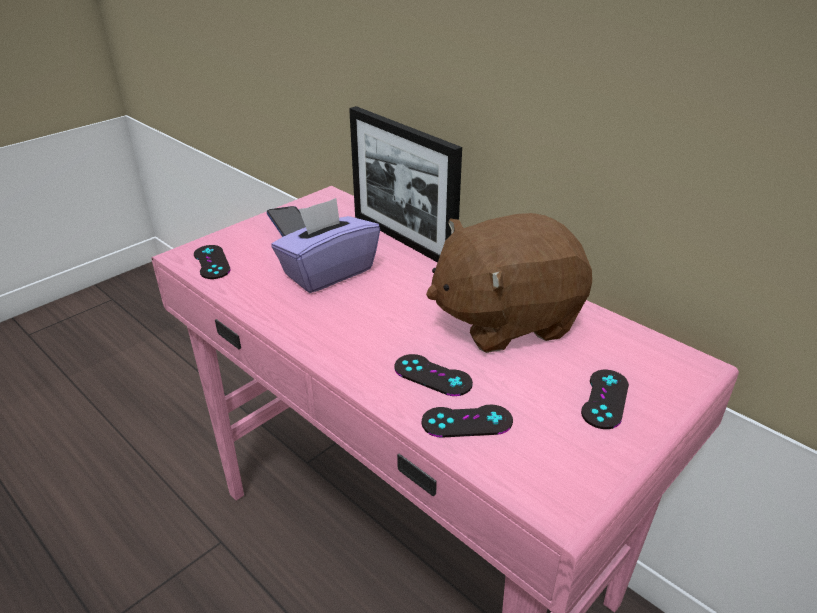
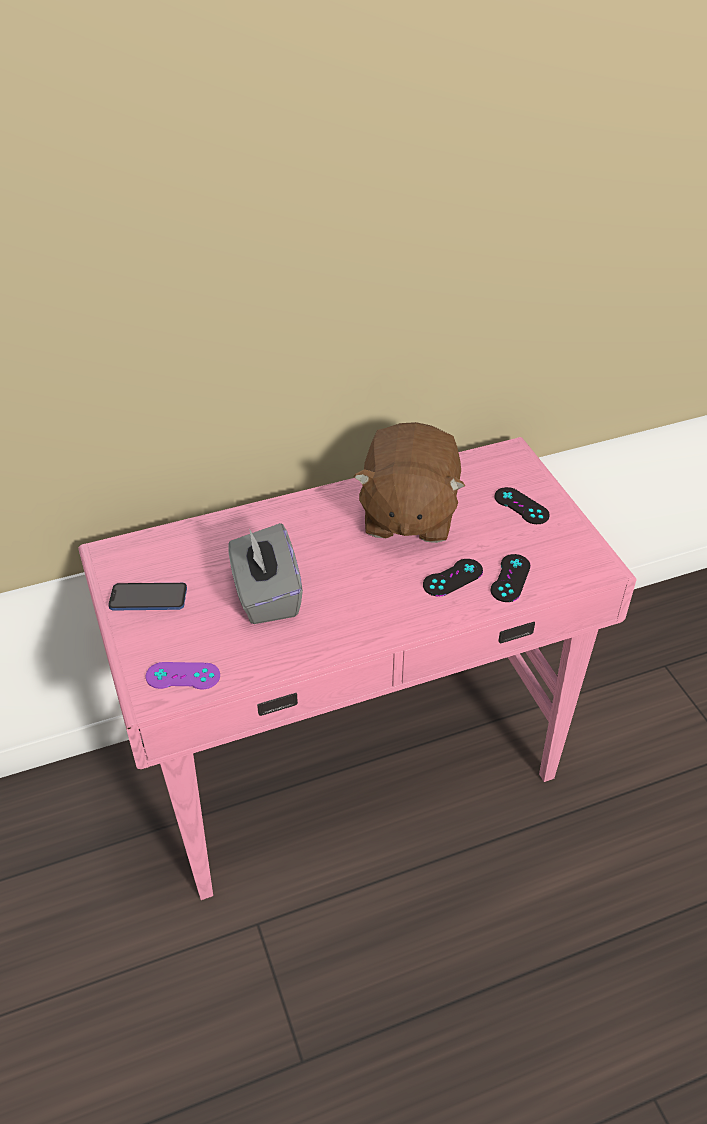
camera: 65 degrees left, 10 degrees up
black game controller [194,245,230,279] -> purple game controller [146,662,220,690]
purple tissue box [271,198,380,293] -> grey tissue box [228,523,303,624]
picture frame [349,106,462,262] -> none

